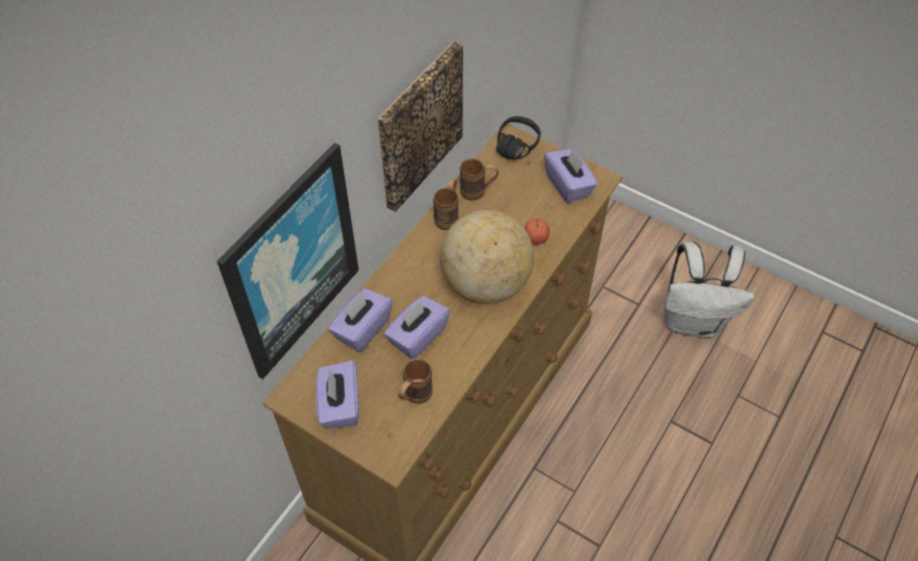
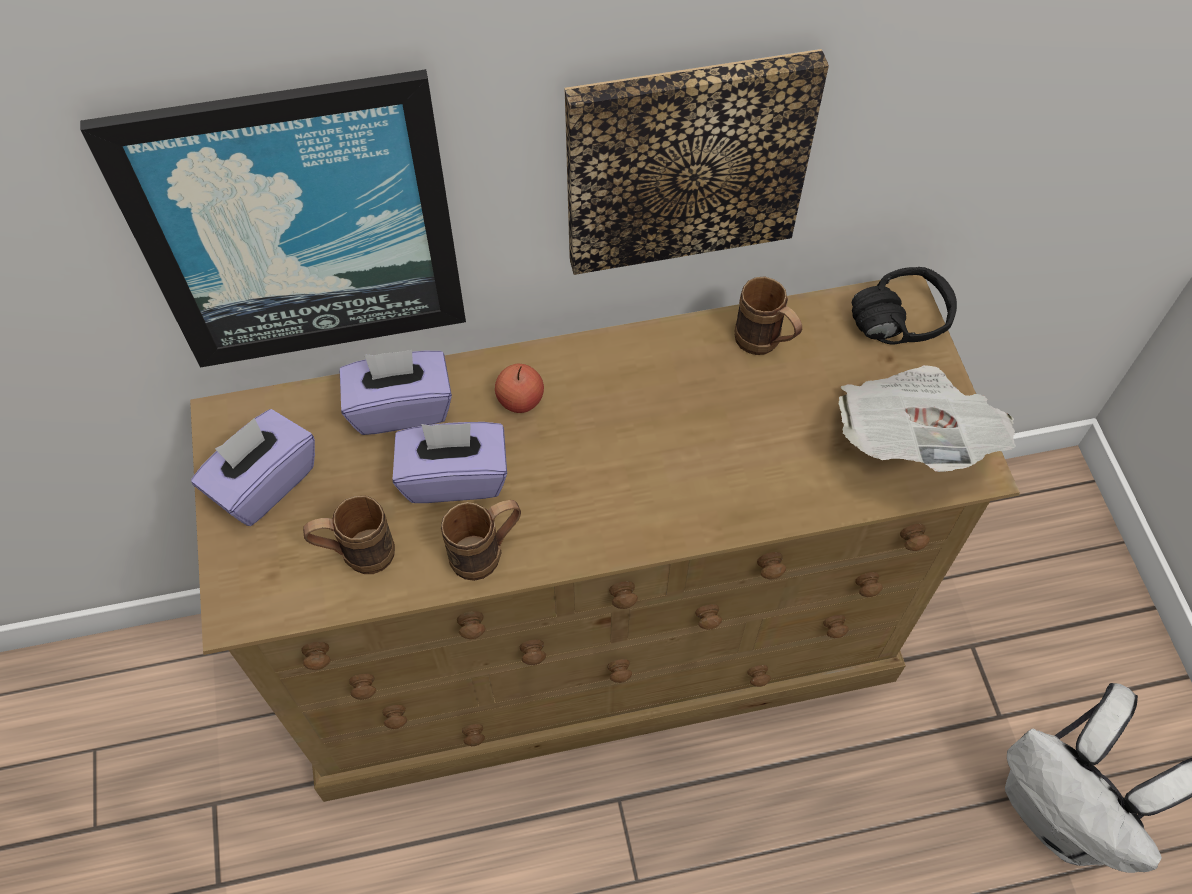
camera: 45 degrees right, 5 degrees up
brown mug [433,179,459,230] -> brown mug moved to [441,500,521,581]
globe [440,210,534,304] -> none
apple [524,218,550,245] -> apple moved to [495,364,544,413]
purple tissue box [544,148,598,203] -> newspaper [839,365,1016,472]

